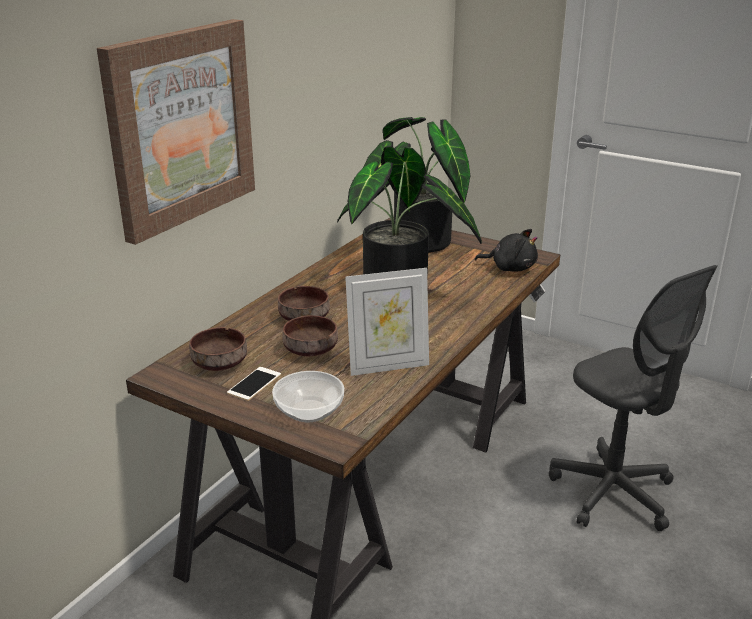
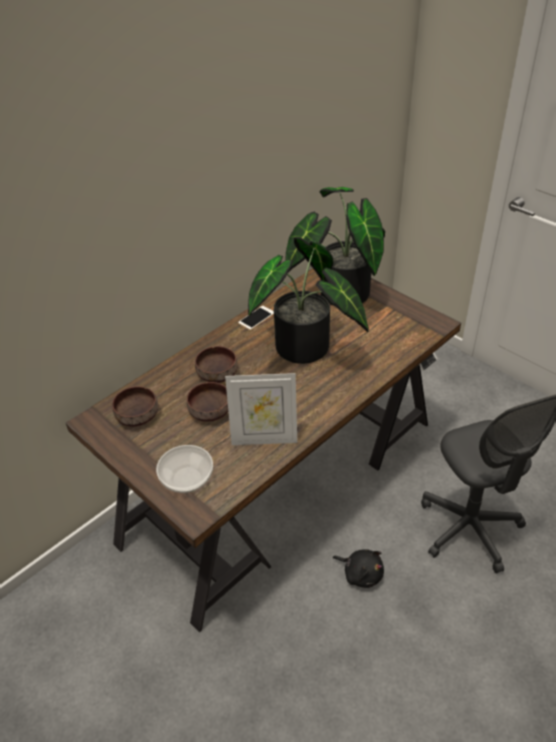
camera: 15 degrees right, 15 degrees up
picture [97,19,255,245] -> none
phone [227,367,281,401] -> phone moved to [238,306,274,330]
black plush toy [475,229,538,271] -> black plush toy moved to [333,549,384,588]

